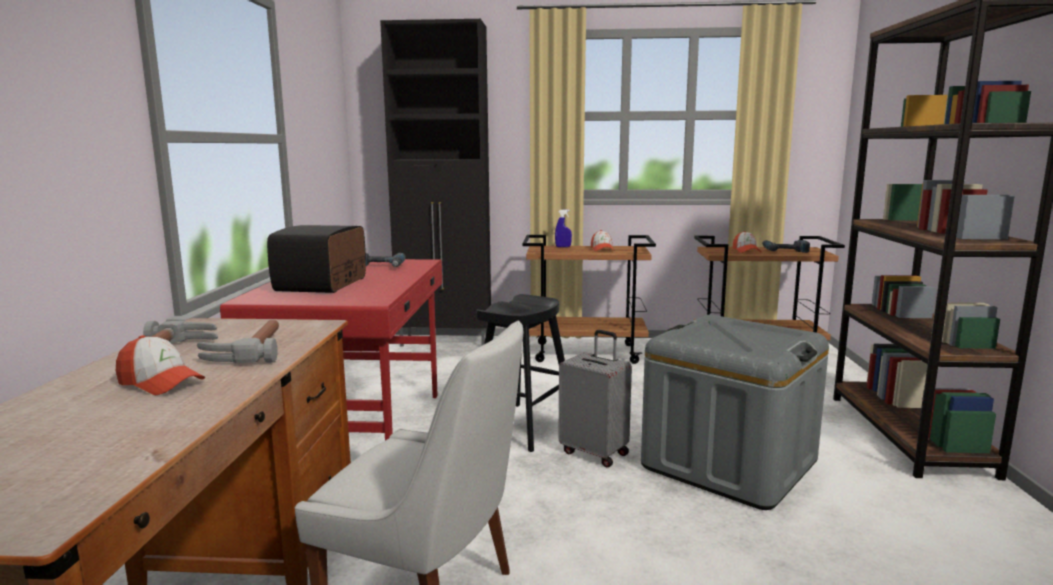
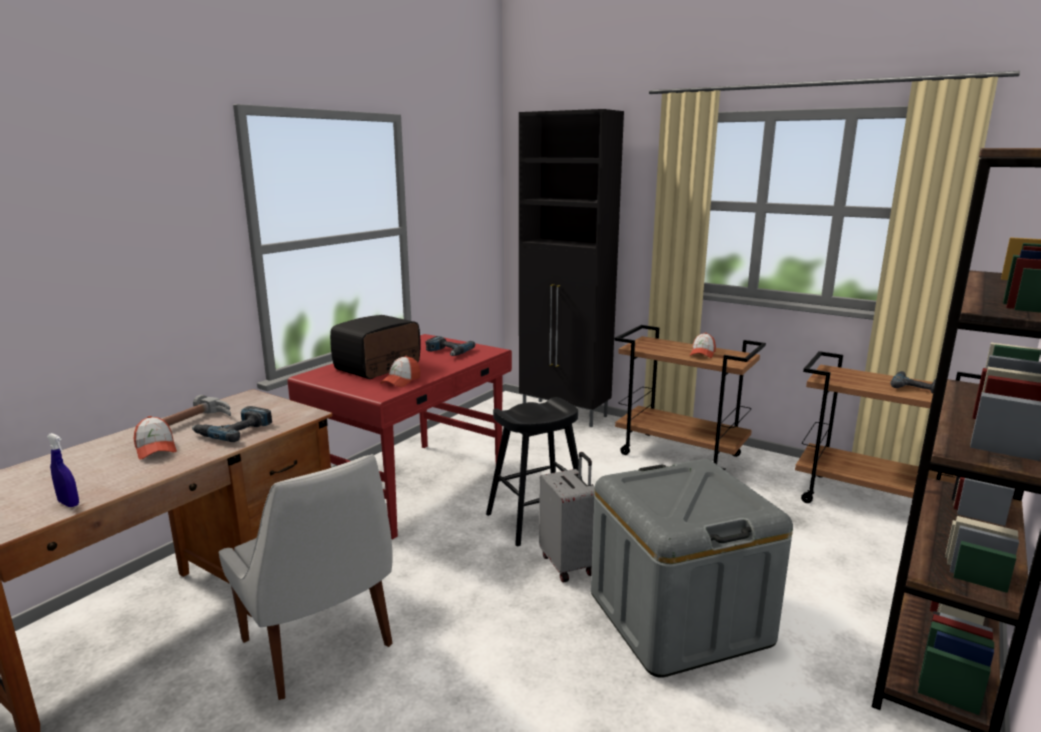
camera: 30 degrees right, 5 degrees up
hammer [197,320,279,363] -> power drill [192,406,272,442]
blue spray bottle [555,209,572,247] -> blue spray bottle moved to [47,433,79,507]
cap [733,231,761,253] -> cap moved to [380,356,420,387]

